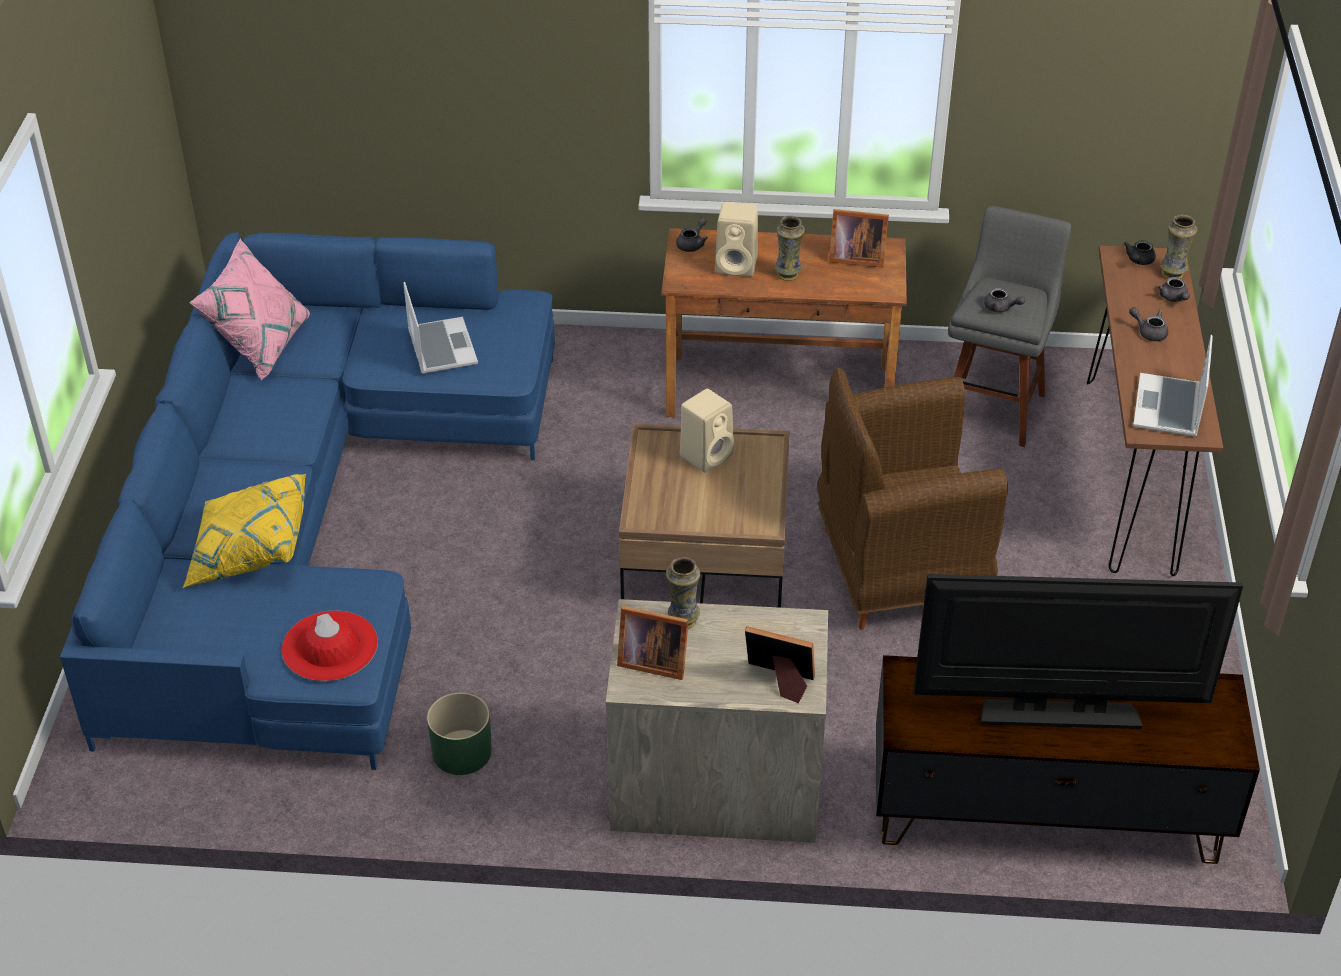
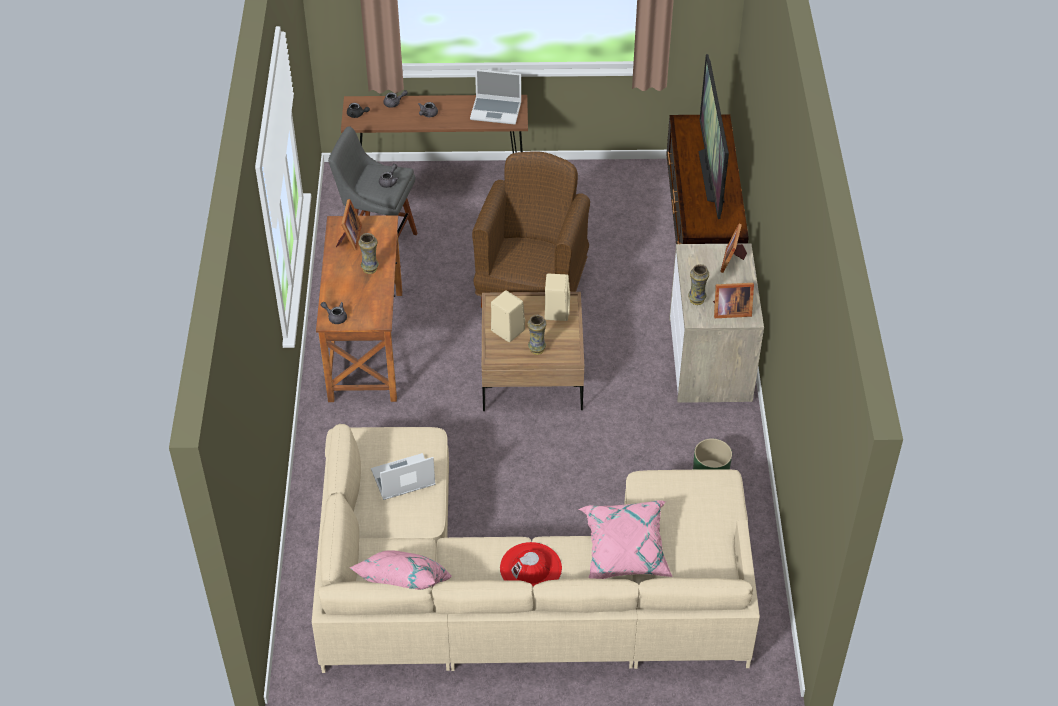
camera: 95 degrees left, 5 degrees up
blue sofa [60,232,555,770] -> beige sofa [312,424,760,673]
yellow pillow [183,473,306,588] -> pink pillow [579,500,673,579]
red hat [282,610,378,681] -> red hat moved to [500,542,562,586]
picture frame [617,606,689,680] -> picture frame turned 75 degrees clockwise [713,283,754,318]
beige speaker [715,202,758,277] -> beige speaker moved to [545,274,570,321]
brown armchair [817,368,1008,630] -> brown armchair turned 150 degrees counterclockwise [472,151,590,308]
vase [1161,214,1197,279] -> vase moved to [527,314,546,355]

